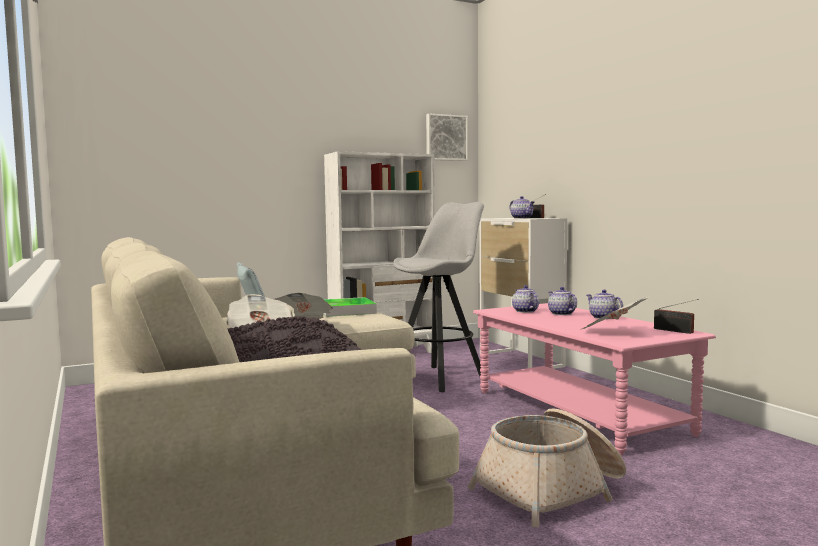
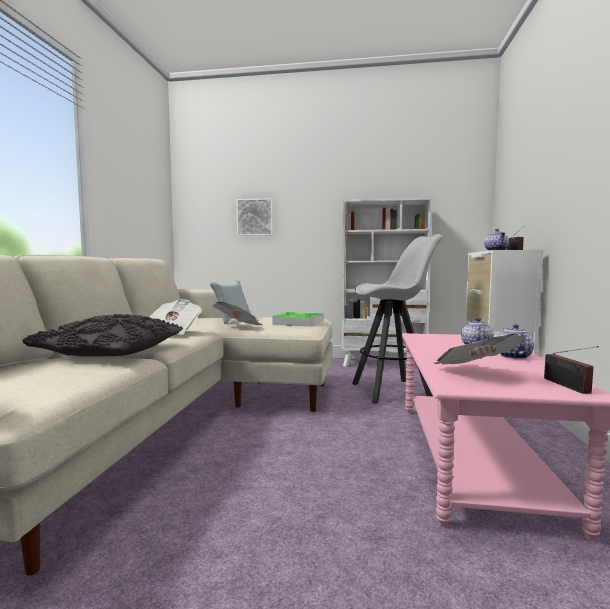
camera: 35 degrees right, 0 degrees up
picture [426,114,468,161] -> picture moved to [237,198,273,236]
basket [467,408,626,528] -> none
teapot [512,285,540,313] -> none

